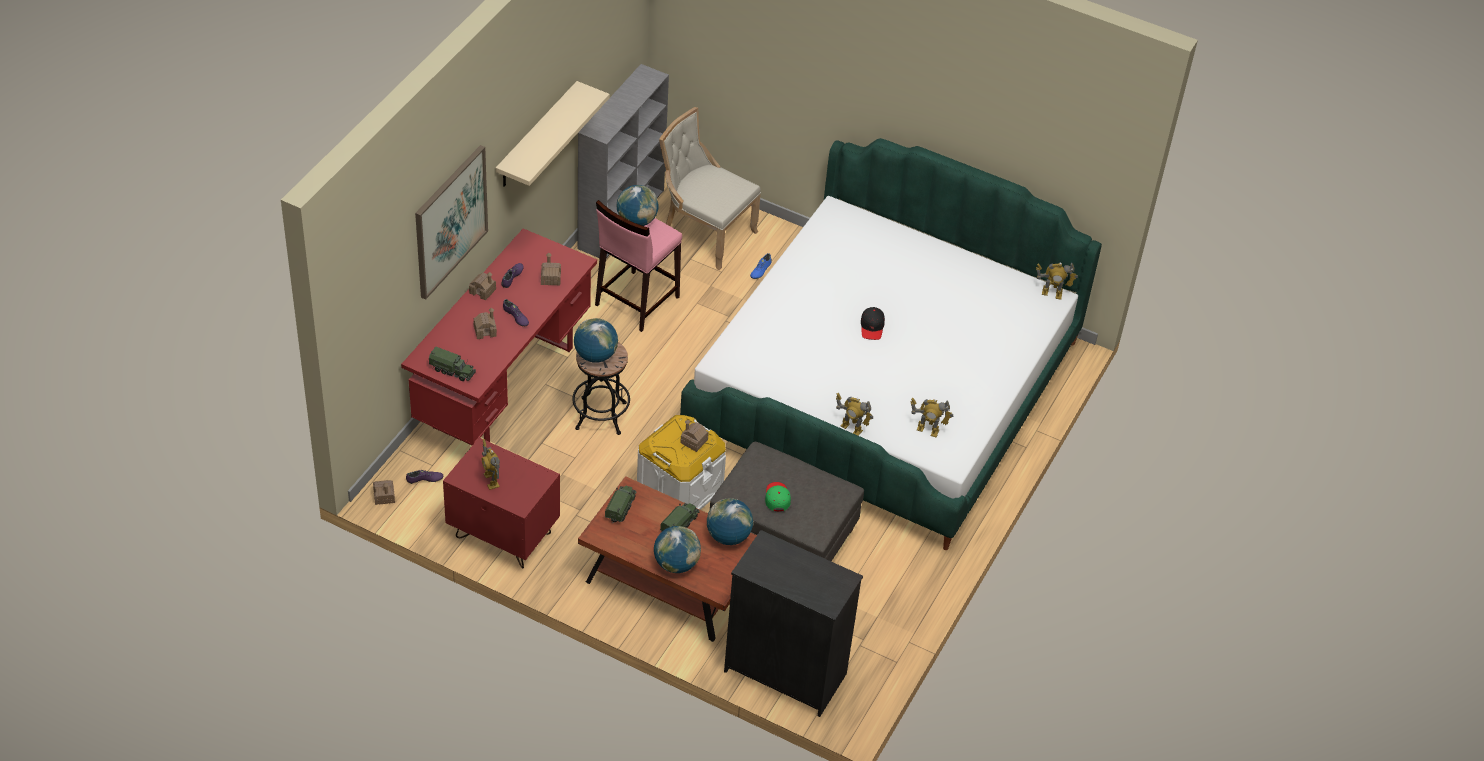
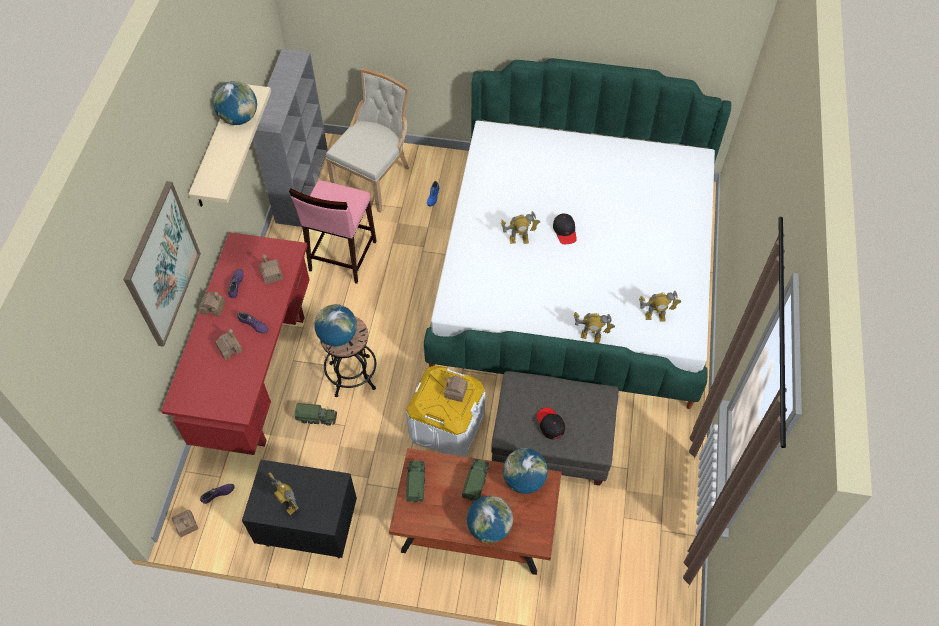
camera: 15 degrees left, 10 degrees up
toy truck [429,346,476,381] -> toy truck moved to [295,403,337,426]
red nightstand [443,437,560,568] -> black nightstand [242,460,357,558]
globe [617,185,659,226] -> globe moved to [213,81,257,125]
beige chair [659,107,761,270] -> beige chair turned 105 degrees clockwise [326,68,409,213]
black dresser [724,530,863,717] -> none
green cap [765,482,791,511] -> black cap [536,407,565,439]
toy robot [1036,263,1078,300] -> toy robot moved to [500,211,540,244]

